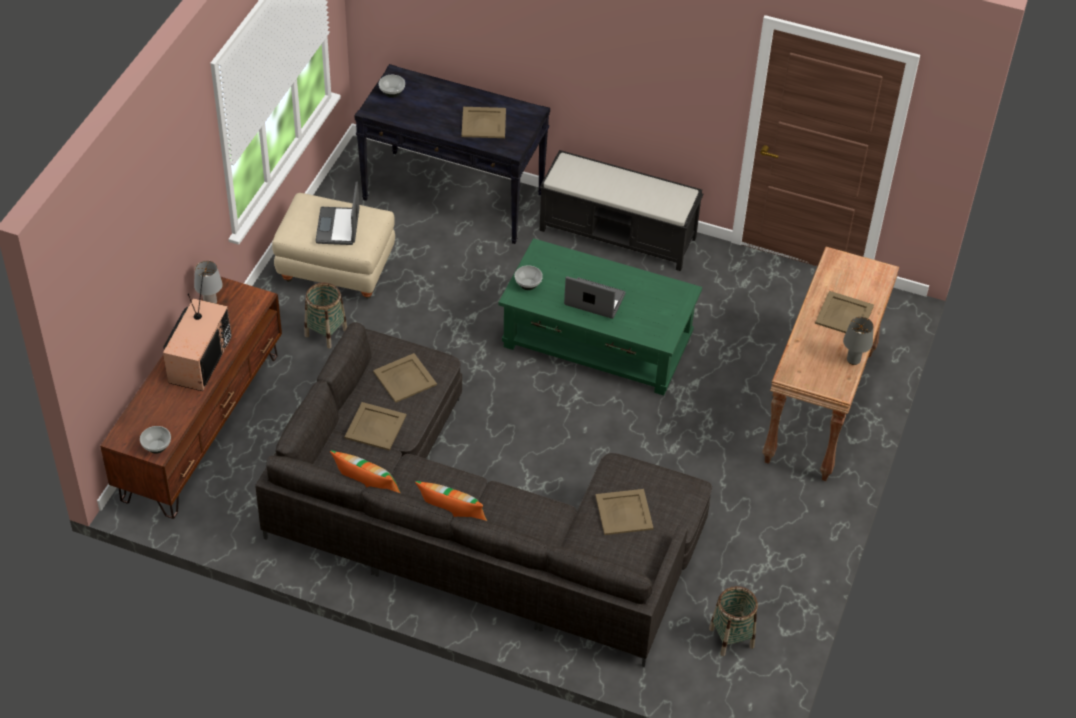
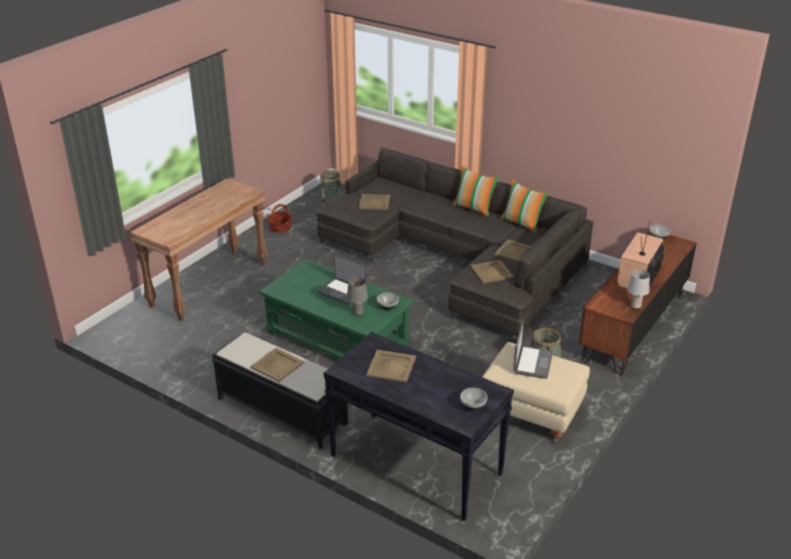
camera: 165 degrees left, 15 degrees down
beige tray [815,291,874,333] -> beige tray moved to [250,348,304,382]
grey table lamp [843,317,874,365] -> grey table lamp moved to [347,277,368,316]
none -> basket [267,204,292,233]

